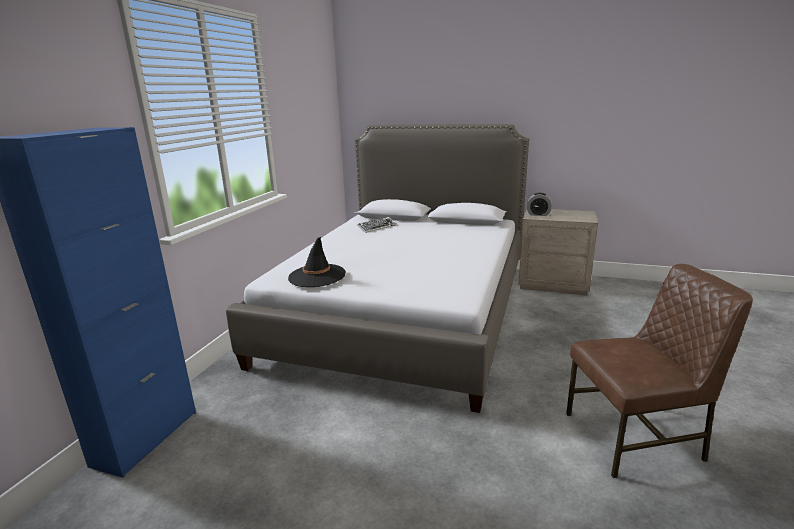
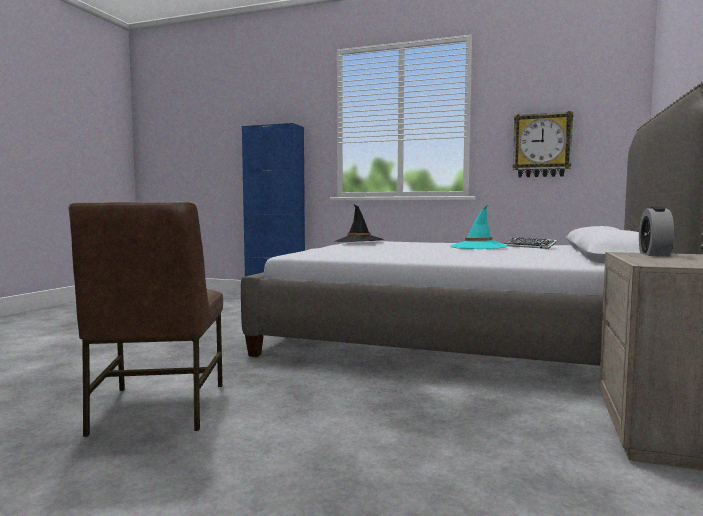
camera: 90 degrees right, 15 degrees down
none -> turquoise hat [450,206,508,249]
none -> wall clock [513,111,574,177]

